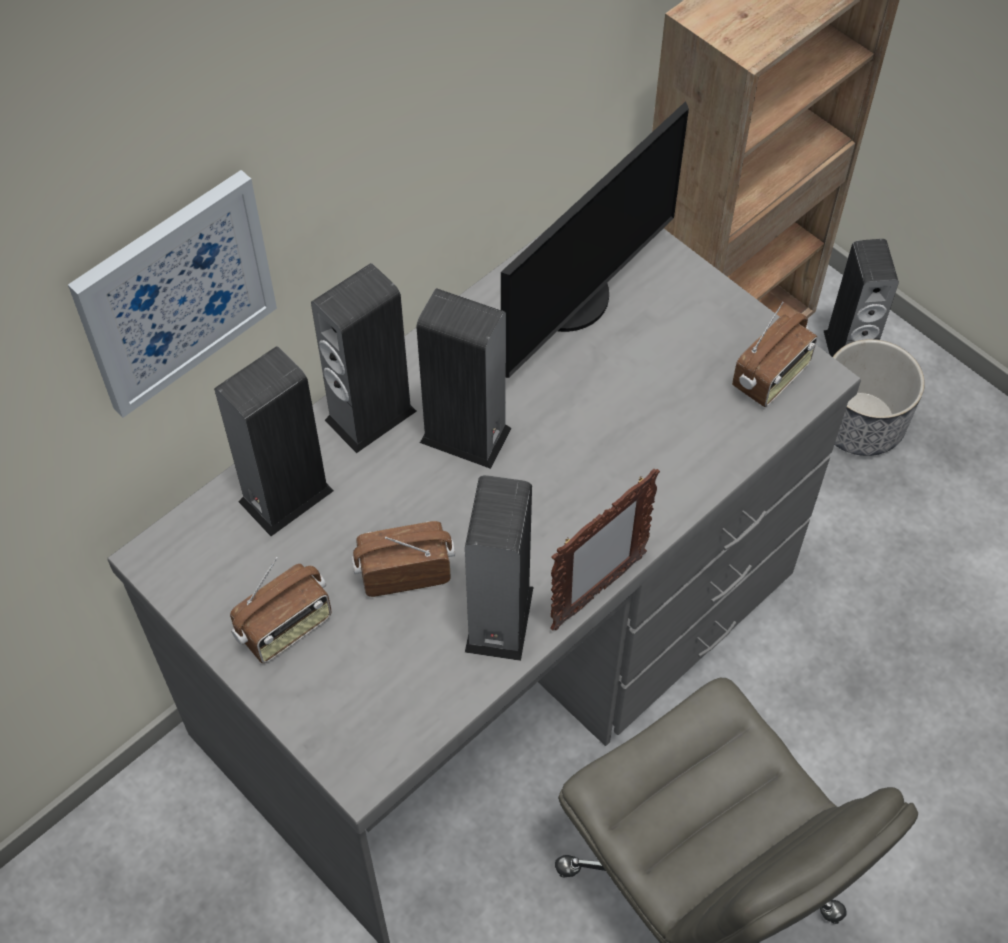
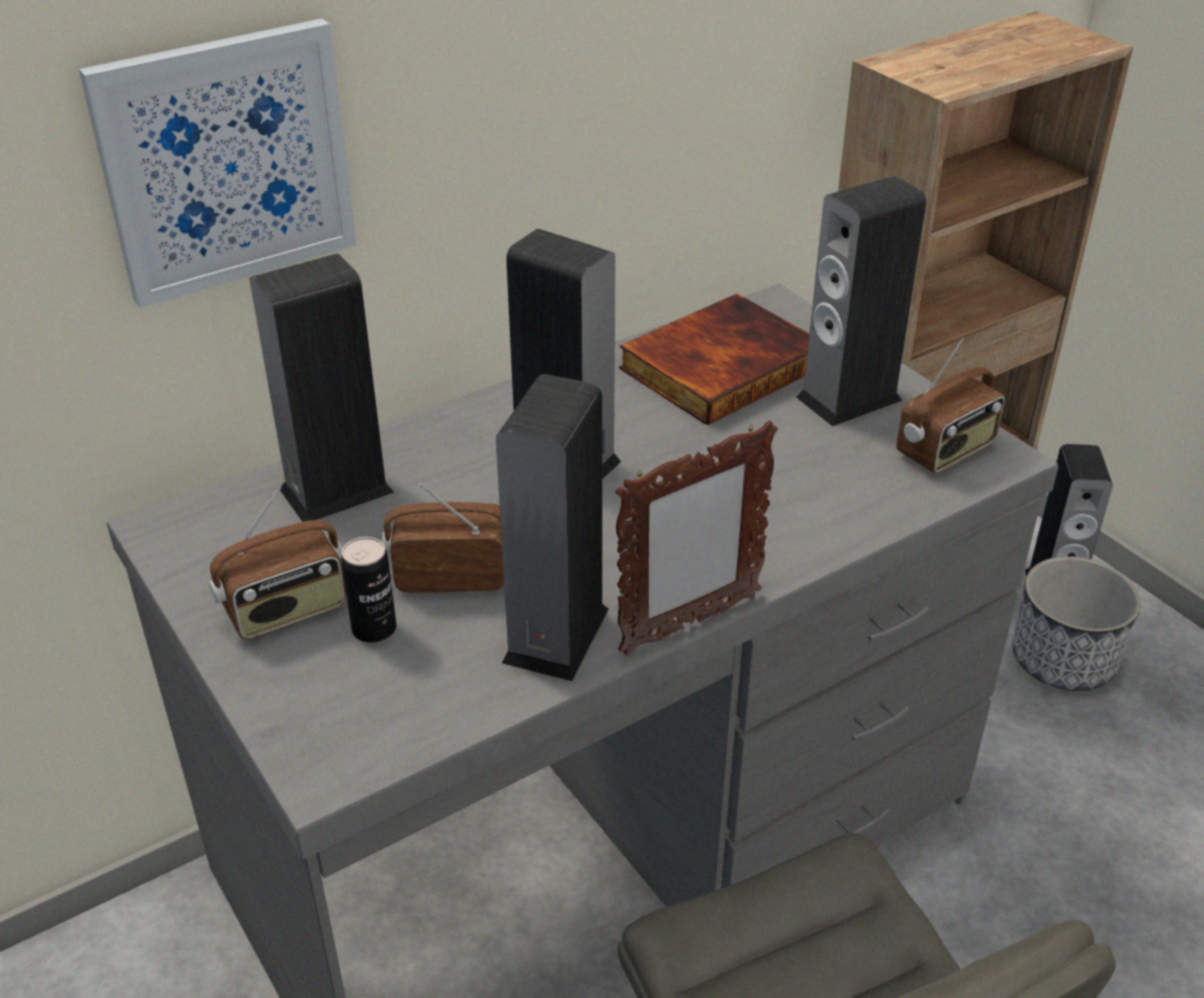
camera: 10 degrees right, 20 degrees down
speaker [311,263,417,453] -> speaker moved to [796,176,926,427]
monitor [501,101,689,378] -> book [619,294,809,425]
none -> can [341,537,397,642]

